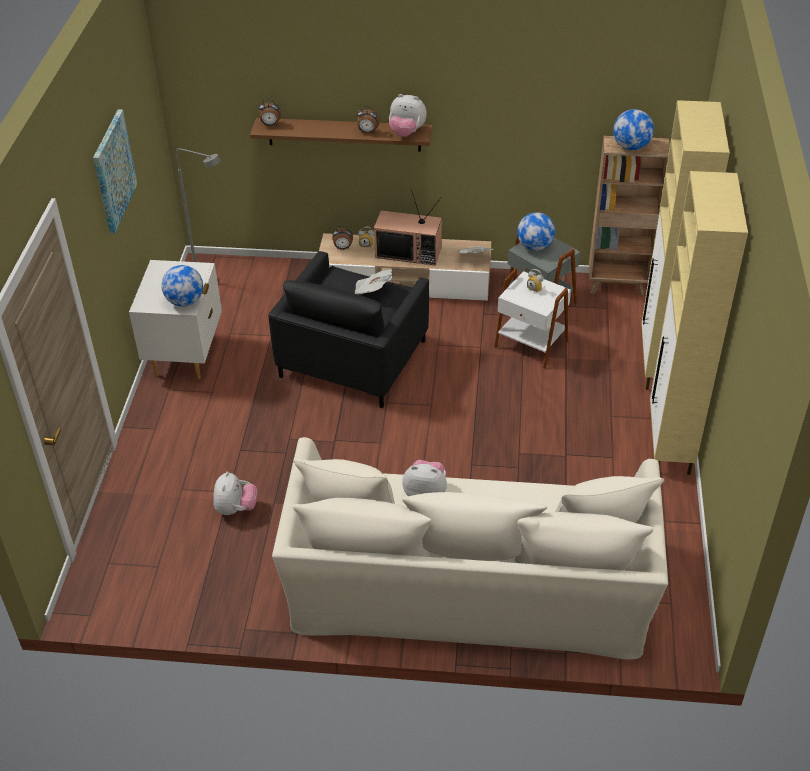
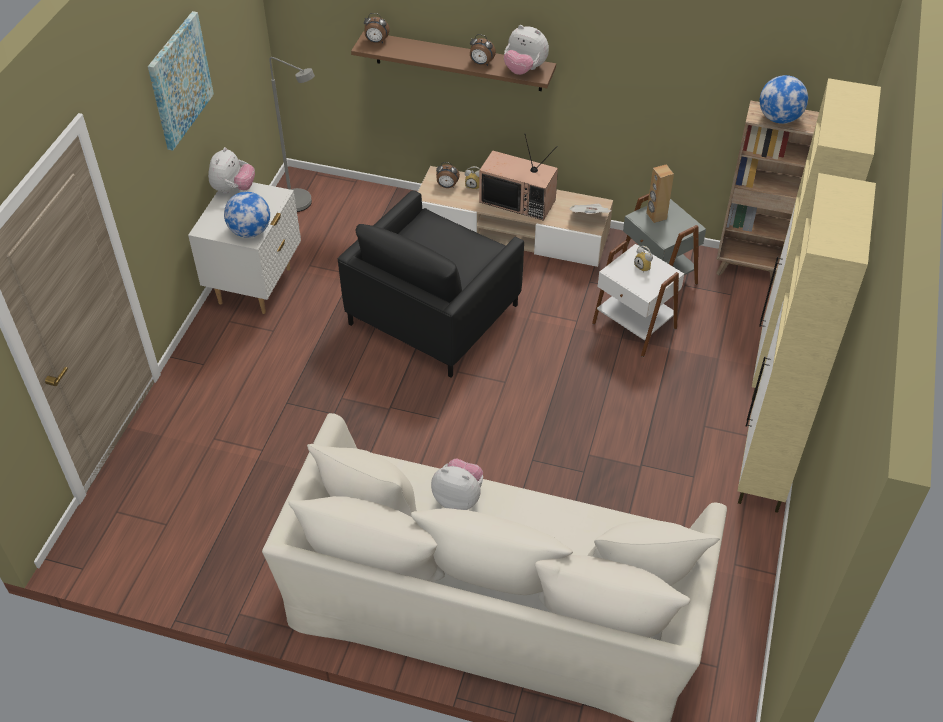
camera: 10 degrees right, 5 degrees up
plush toy [213,472,257,515] -> plush toy moved to [208,147,255,194]
newspaper [354,269,393,295] -> none
globe [517,212,556,251] -> brown speaker [646,164,674,223]

